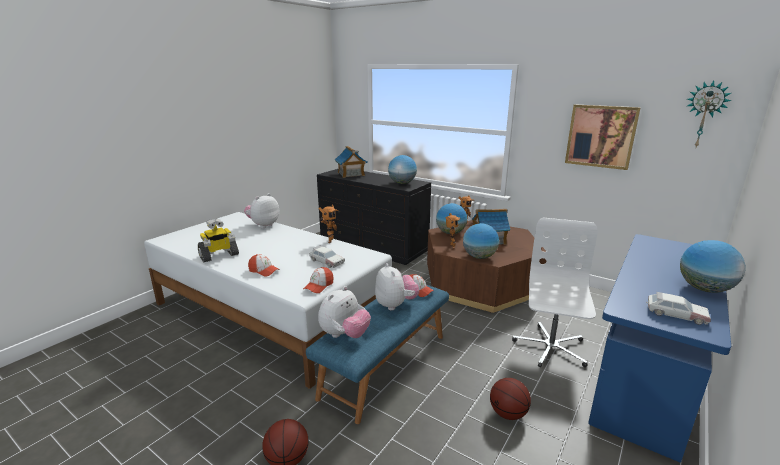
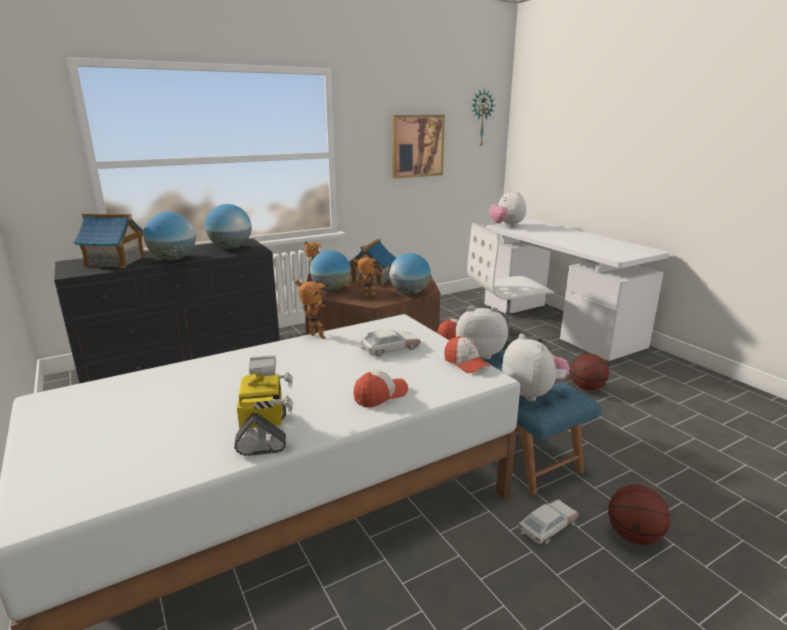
camera: 65 degrees left, 0 degrees up
plush toy [244,193,280,228] -> plush toy moved to [489,190,526,227]
white office chair [512,218,598,367] -> white office chair turned 60 degrees counterclockwise [467,222,554,343]
blue desk [588,234,731,463] -> white desk [485,220,670,361]
toy car [646,291,711,325] -> toy car moved to [519,499,579,544]
globe [680,240,745,293] -> globe moved to [143,212,196,260]

